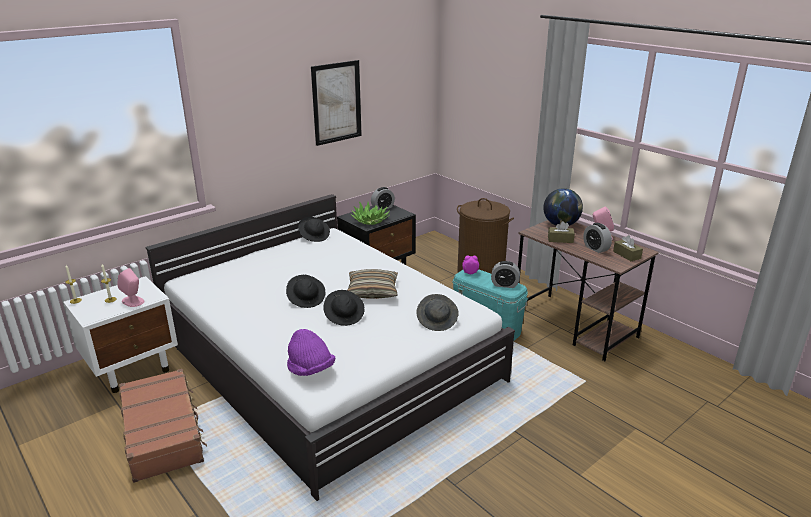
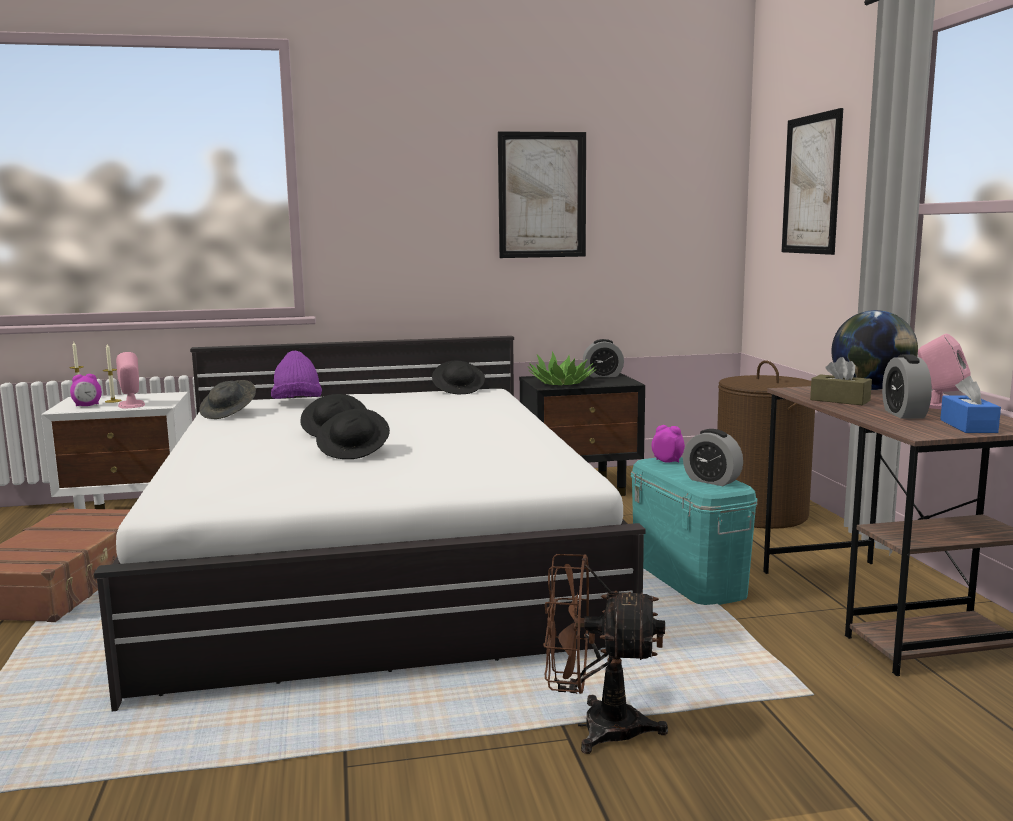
camera: 30 degrees right, 15 degrees down
purple hat [287,329,335,376] -> purple hat moved to [271,351,322,399]
pillow [348,269,398,299] -> none
grey hat [416,294,459,331] -> grey hat moved to [199,380,256,419]
brown tissue box [613,235,643,261] -> blue tissue box [940,376,1001,433]
none -> alarm clock [70,374,102,407]
none -> brown fan [543,554,668,754]
none -> picture [782,108,843,255]

